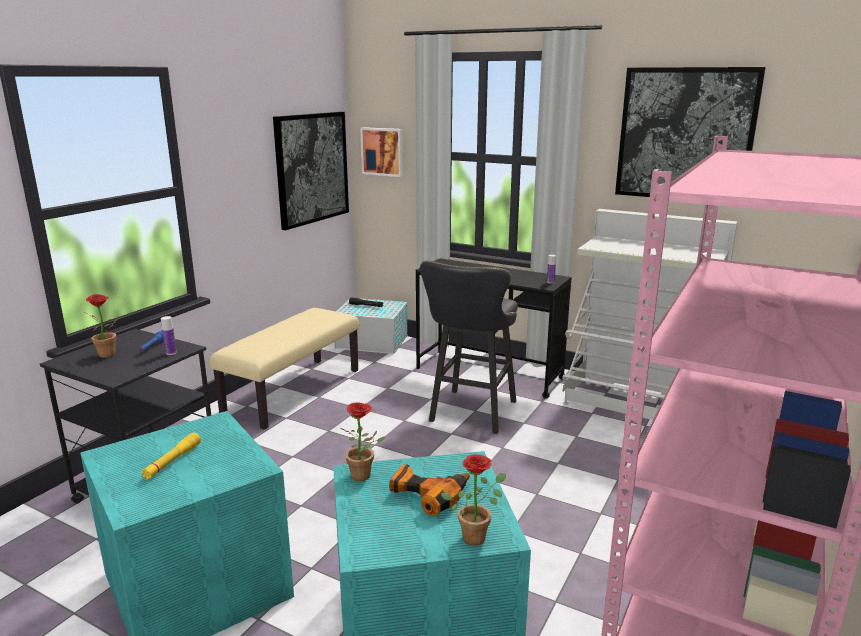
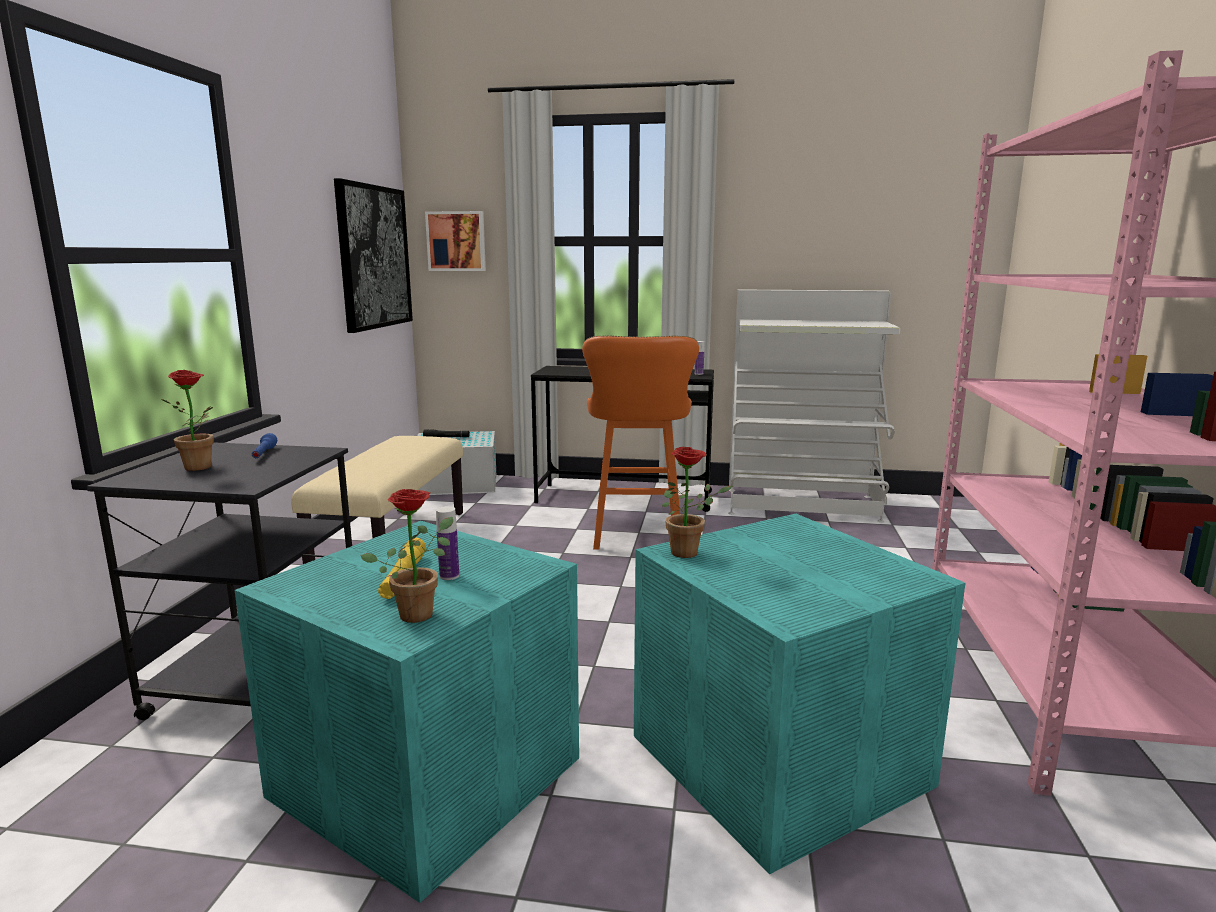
camera: 20 degrees left, 5 degrees down
bottle [161,316,177,355] -> bottle moved to [436,506,459,580]
power drill [389,464,471,516] -> none
black stool [420,261,518,434] -> orange stool [582,335,699,550]
potted plant [441,454,506,546] -> potted plant moved to [361,489,453,623]
picture [615,67,766,197] -> none

